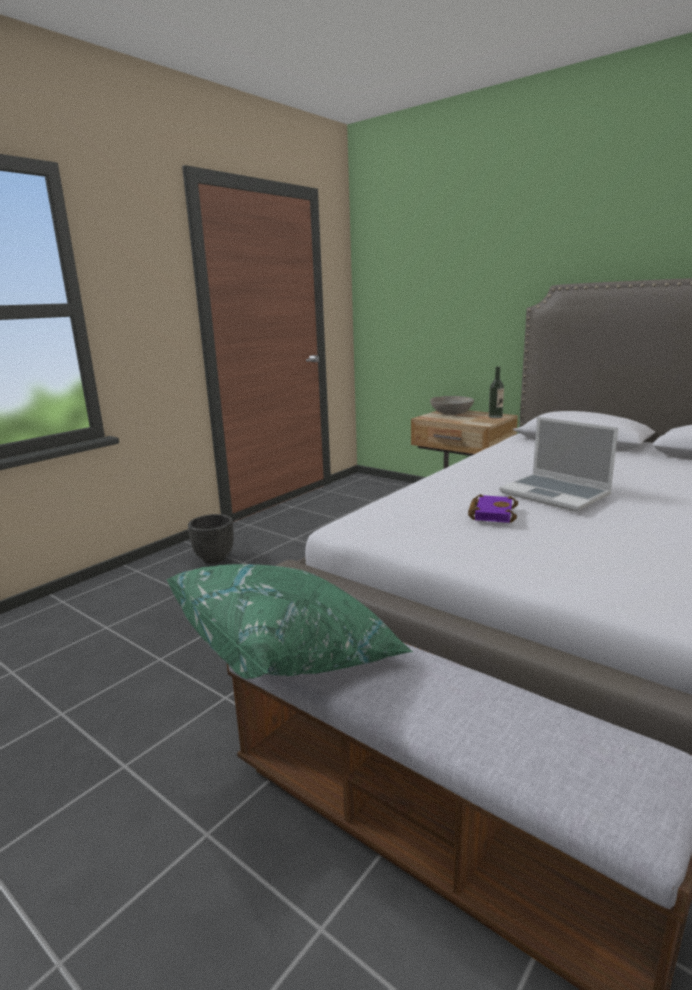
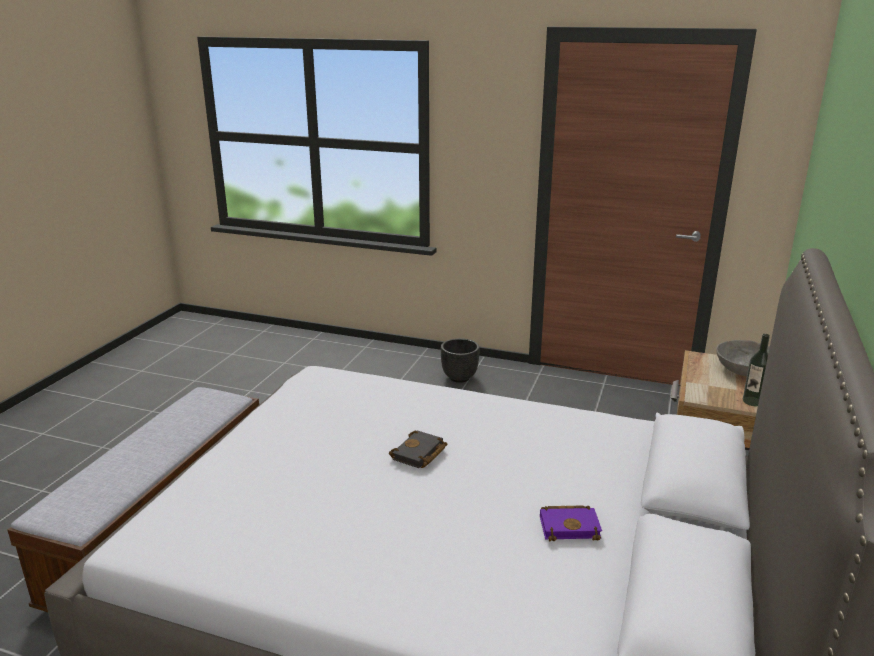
camera: 70 degrees right, 5 degrees up
green pillow [167,564,413,679] -> none
purple book [468,494,518,523] -> purple book moved to [540,505,602,541]
laptop [499,417,618,512] -> black book [389,430,447,468]

